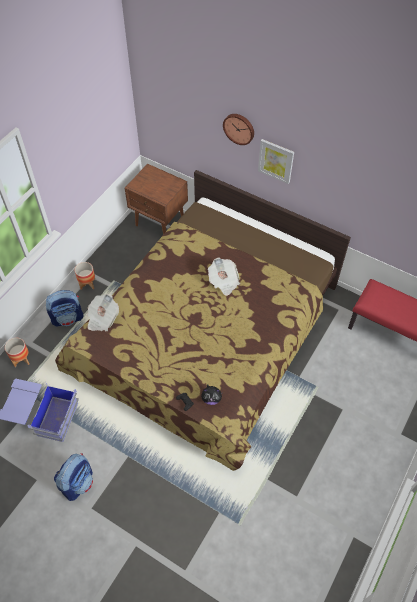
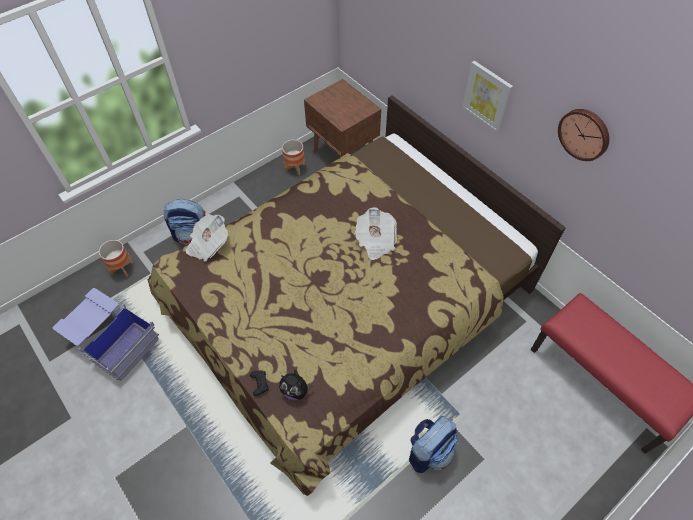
camera: 20 degrees right, 0 degrees up
backpack [54,453,93,501] -> backpack moved to [409,416,458,473]
planter [75,262,95,290] -> planter moved to [282,140,305,175]
wall clock [223,114,254,145] -> wall clock moved to [558,109,609,161]

